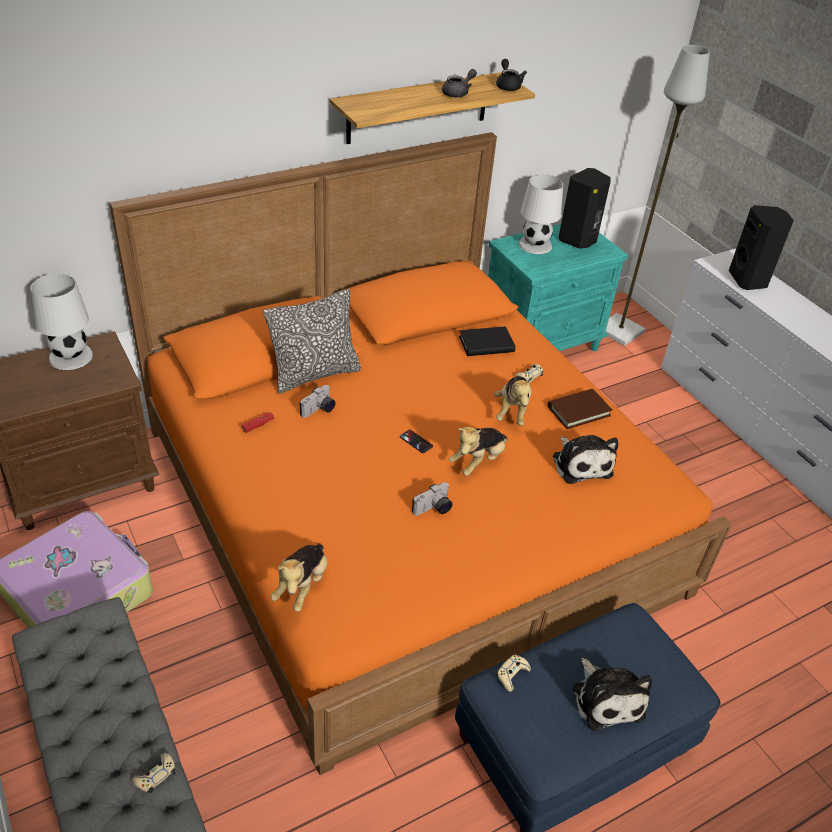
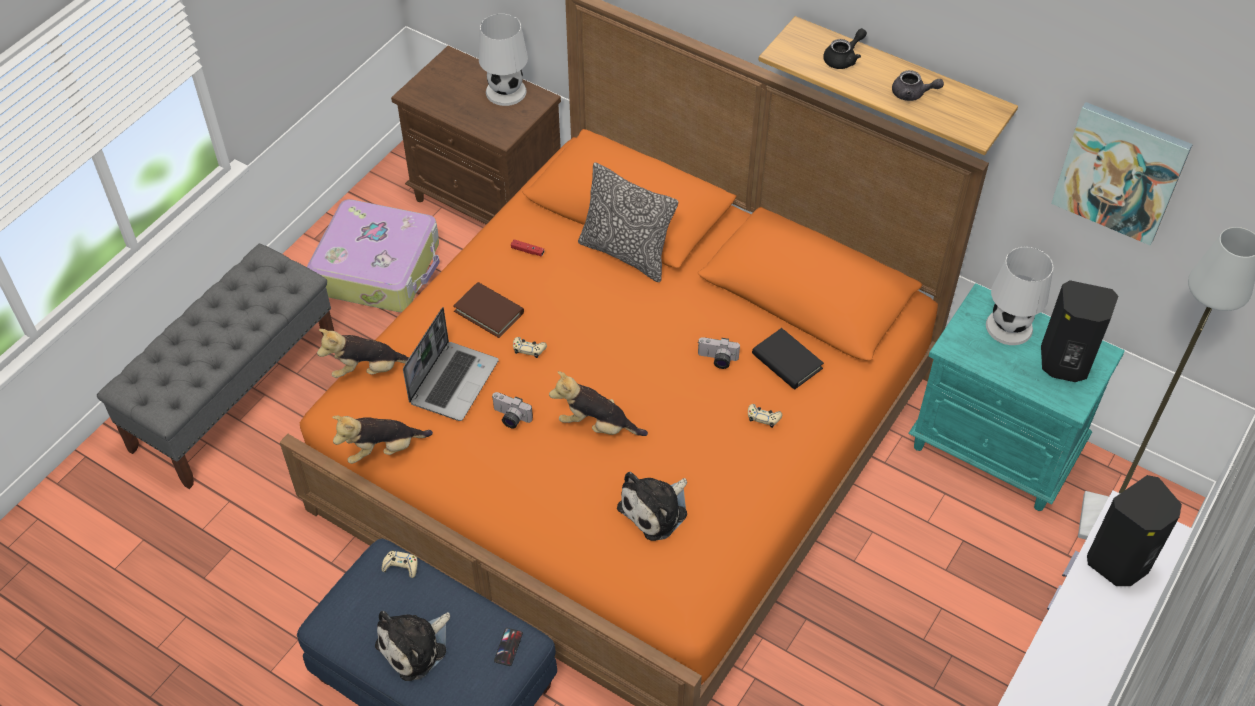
camera: 65 degrees right, 10 degrees up
beige game controller [132,753,175,793] -> beige game controller moved to [513,337,547,358]
camera [299,385,336,418] -> camera moved to [698,337,741,369]
phone [400,430,433,453] -> phone moved to [494,628,523,666]
plush toy [494,376,534,426] -> plush toy moved to [332,415,433,464]
black teapot [496,59,527,91] -> black teapot moved to [823,28,867,69]
brown book [548,389,613,429] -> brown book moved to [453,282,524,338]
none -> laptop [403,307,499,421]
none -> picture [1051,102,1193,245]

